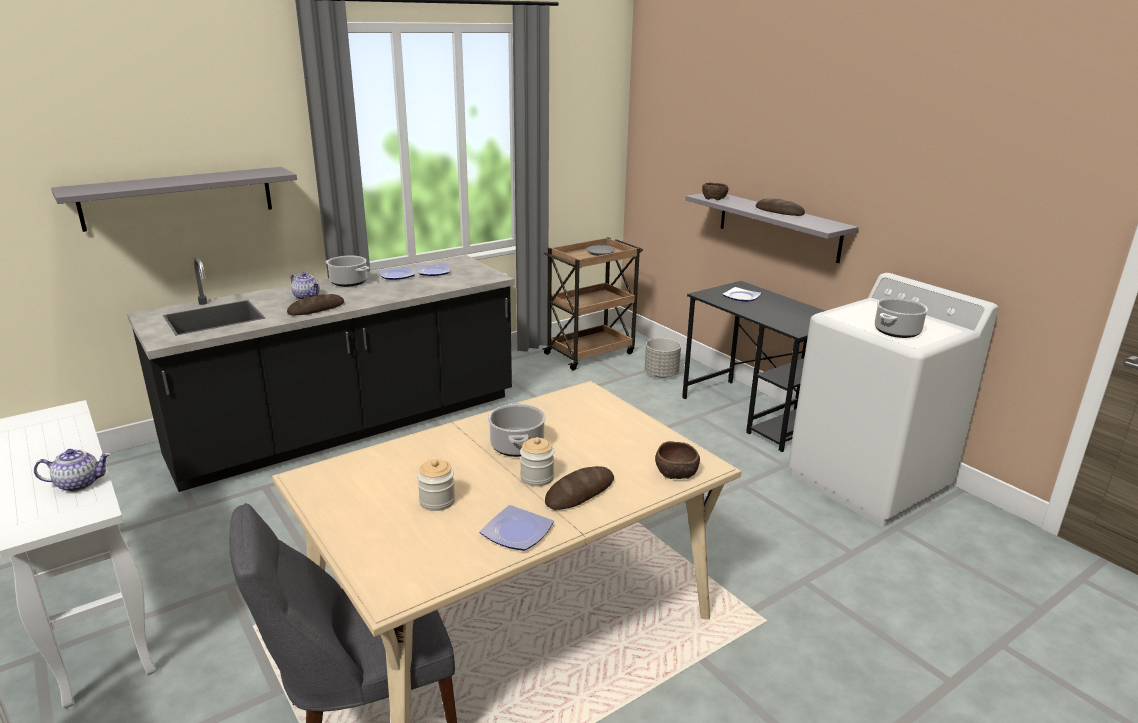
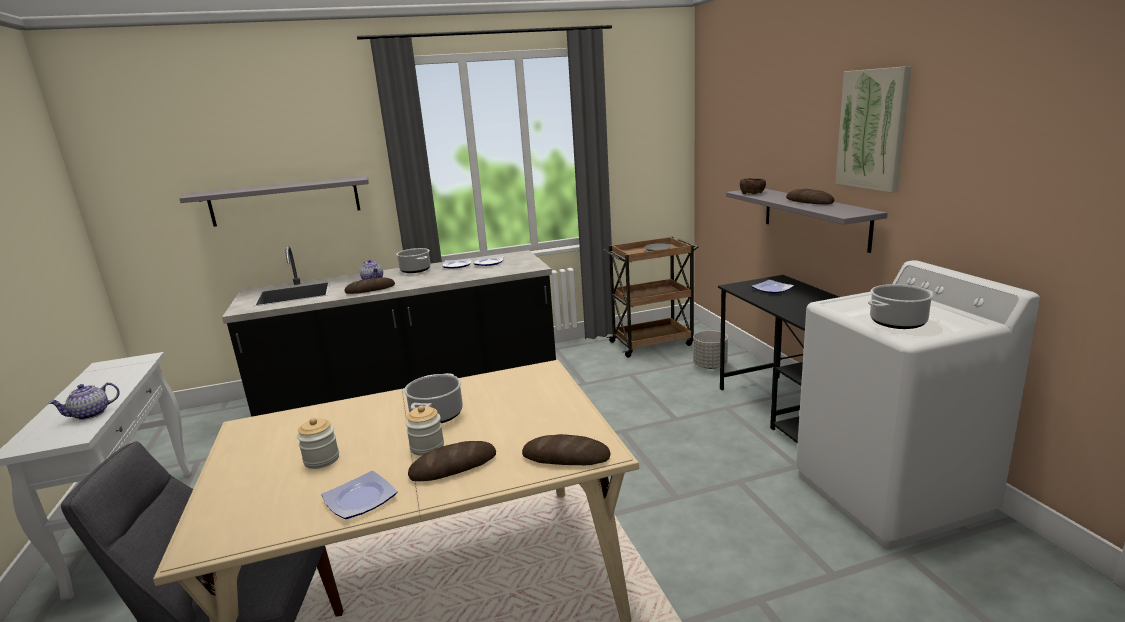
camera: 20 degrees right, 5 degrees down
teapot [34,449,110,492] -> teapot turned 135 degrees clockwise [48,382,120,420]
brown bowl [655,441,700,479] -> bread [522,434,610,465]
none -> picture [835,66,911,193]

